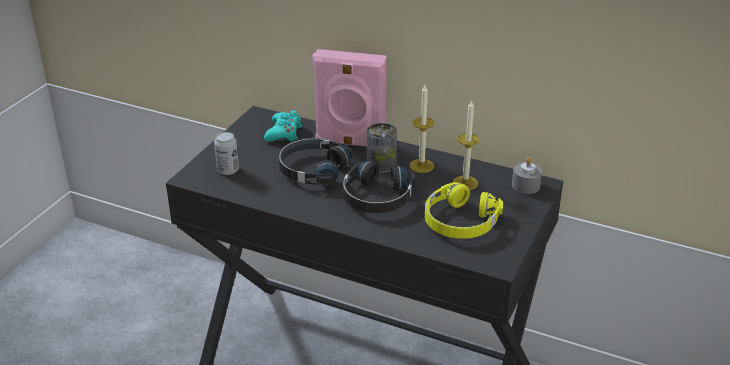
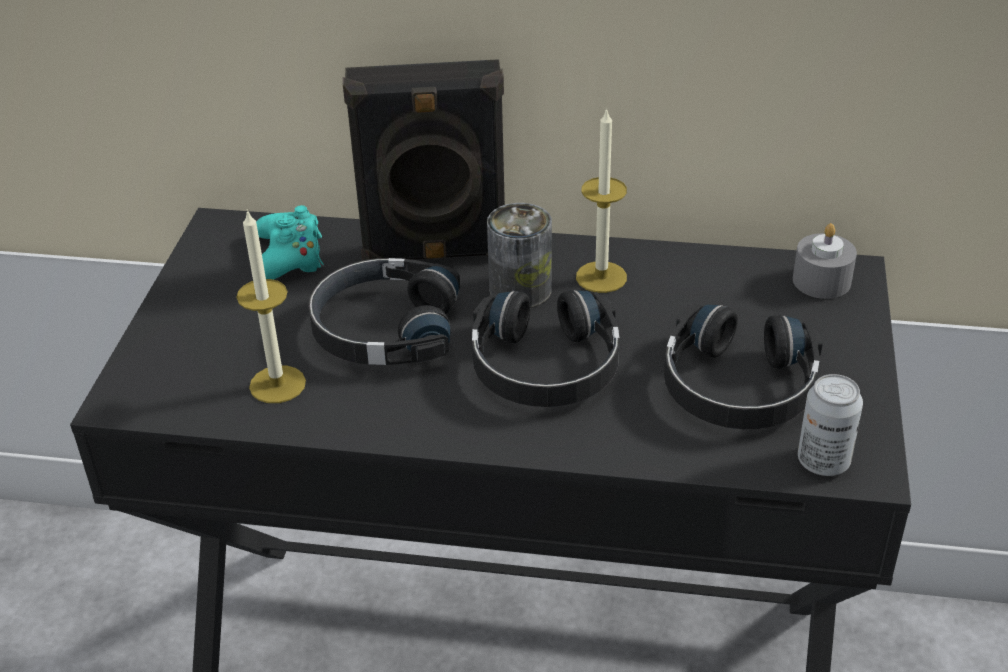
camera: 15 degrees left, 5 degrees up
can [214,132,239,175] -> can moved to [798,374,863,476]
pink speaker [312,49,387,147] -> black speaker [343,59,505,261]
yellow headphones [425,182,503,239] -> black headphones [664,304,823,429]
candle [453,100,480,190] -> candle moved to [237,209,306,403]

